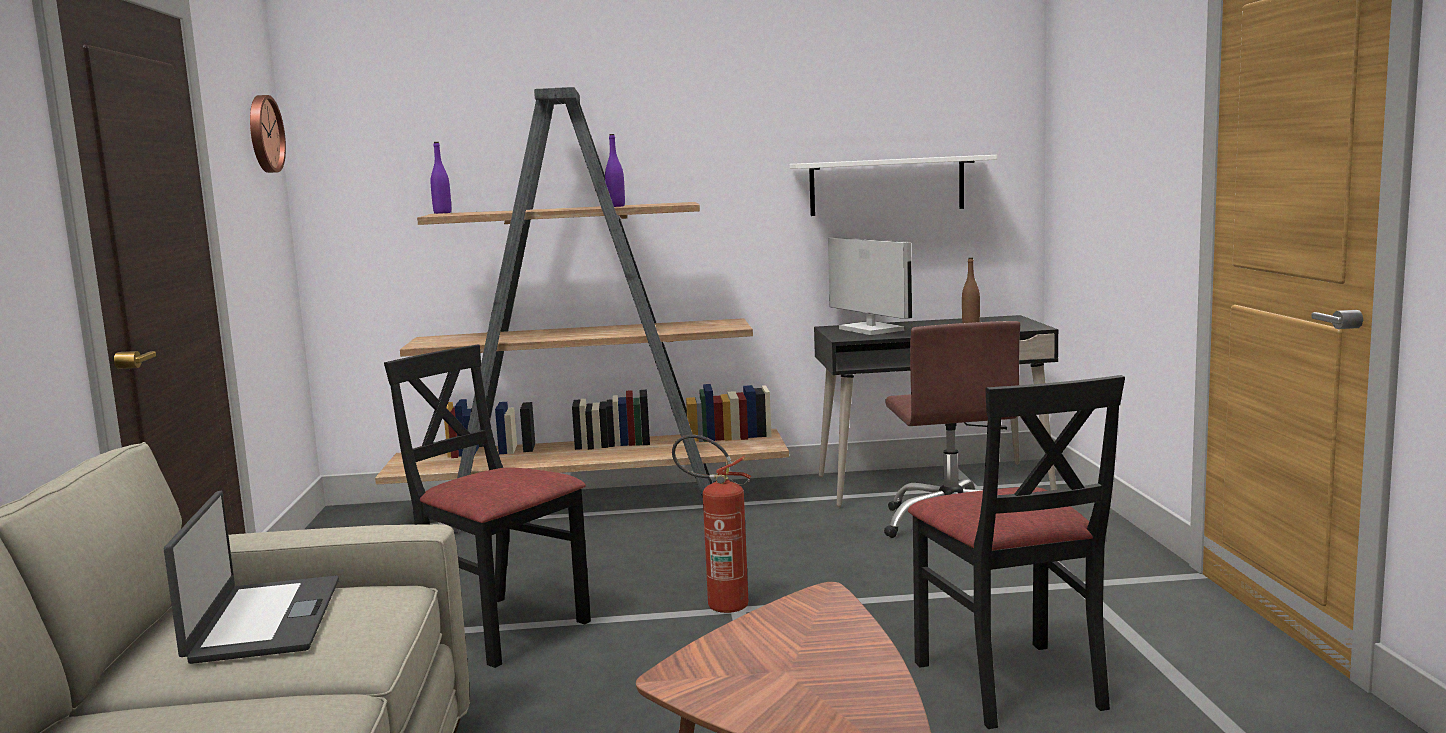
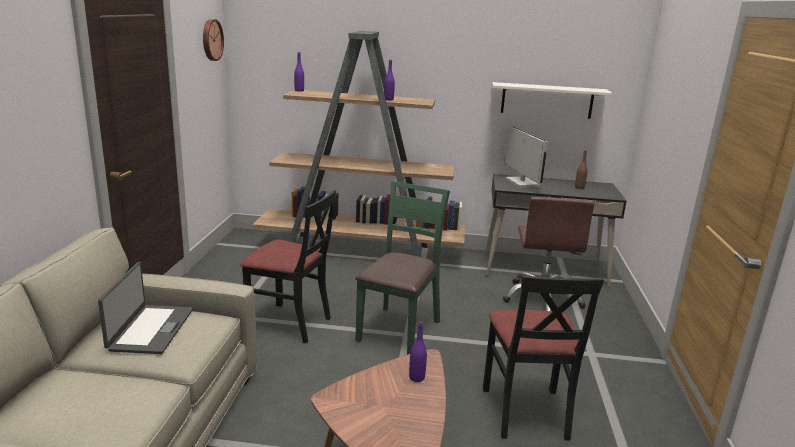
camera: 10 degrees right, 10 degrees up
black chair [384,344,591,668] -> black chair turned 150 degrees clockwise [240,190,336,344]
fire extinguisher [672,435,751,613] -> green chair [355,181,450,355]
none -> purple bottle [409,322,427,382]

